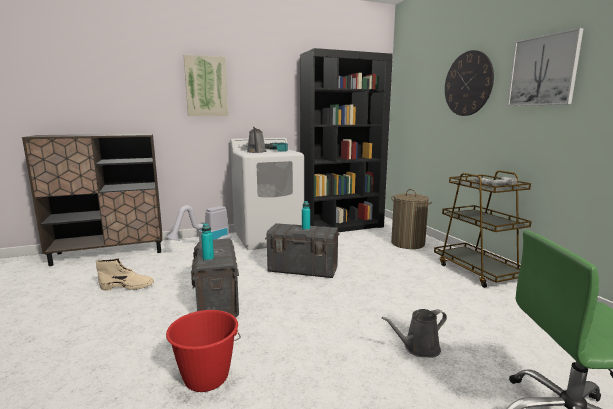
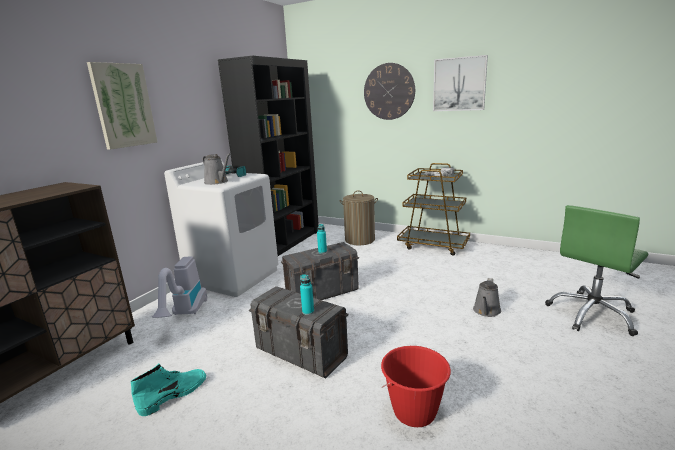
camera: 40 degrees left, 5 degrees up
beige boot [96,258,154,290] -> turquoise boot [131,363,206,416]

